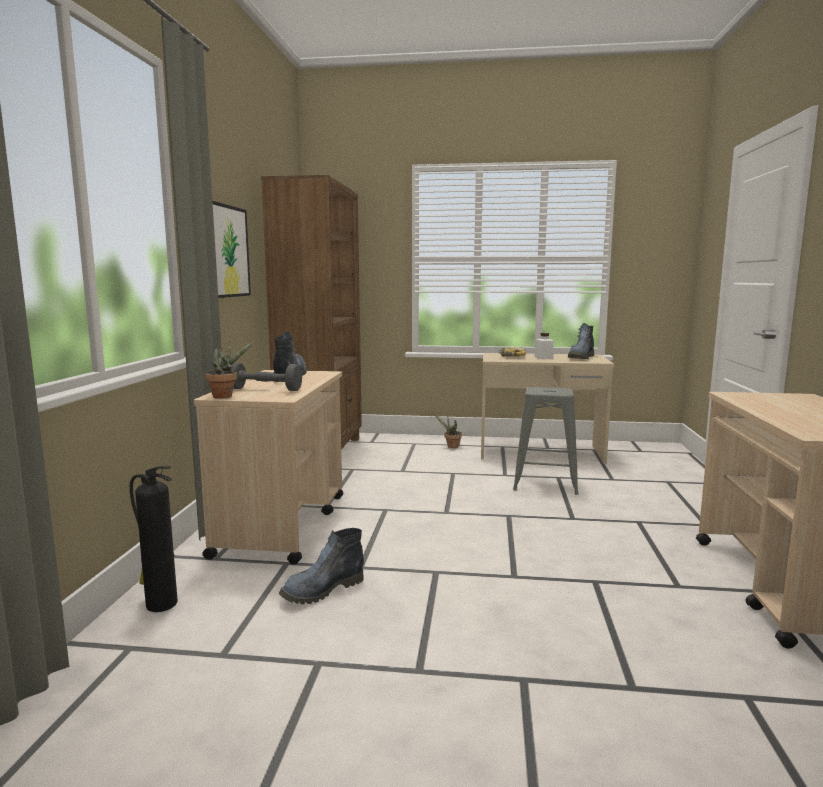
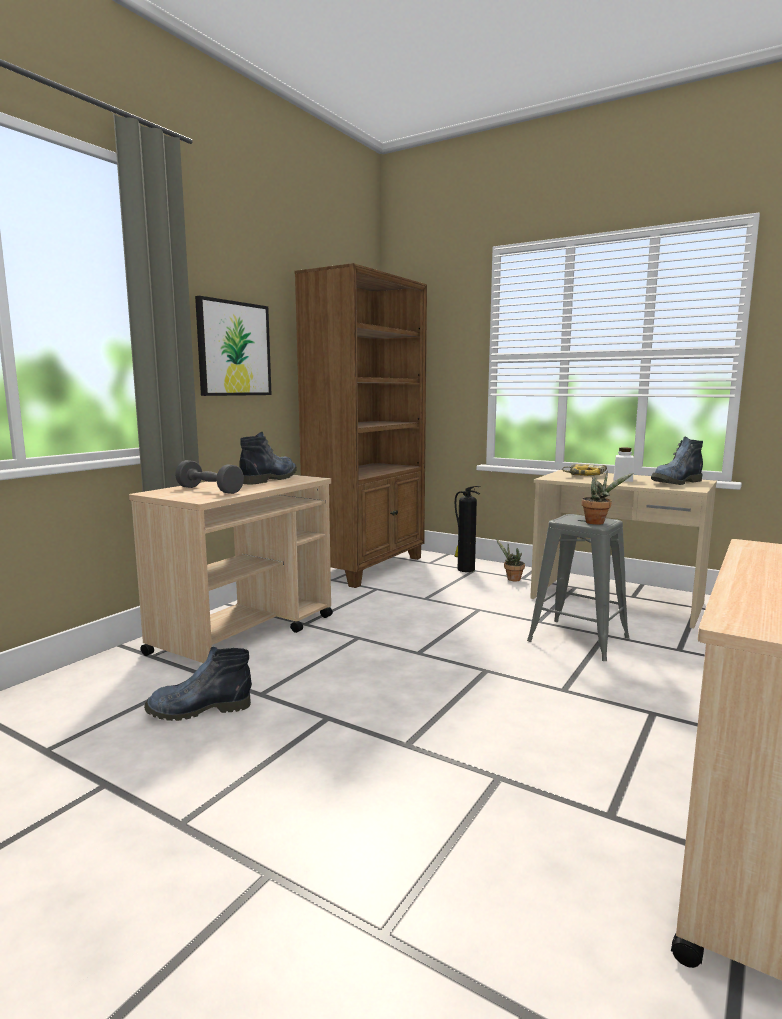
camera: 25 degrees right, 0 degrees up
fire extinguisher [130,466,178,612] -> fire extinguisher moved to [454,486,481,572]
potted plant [206,341,253,399] -> potted plant moved to [581,470,633,525]

